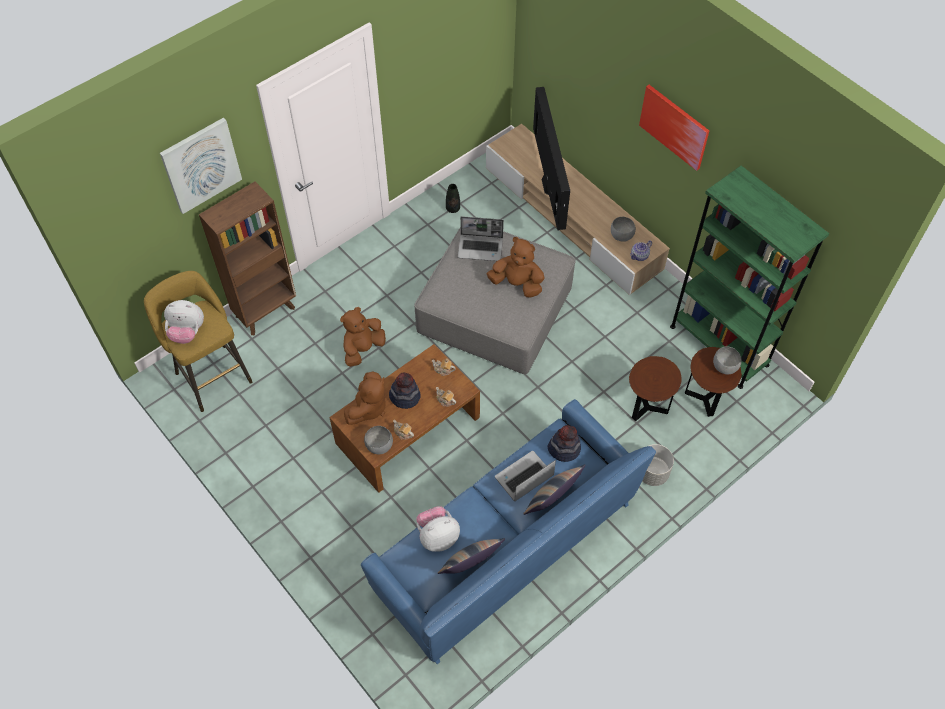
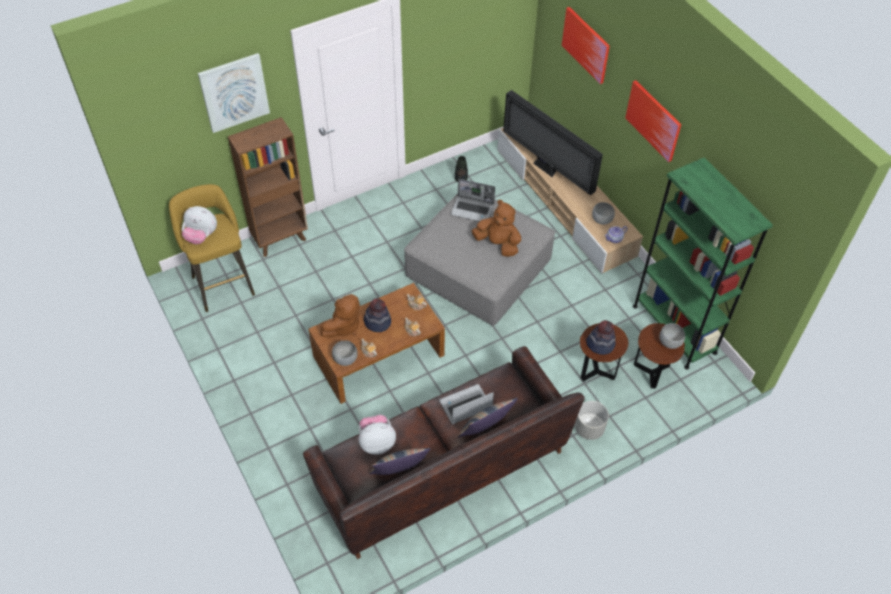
camera: 10 degrees right, 5 degrees down
brown plush toy [340,307,386,367] -> none
blue sofa [361,399,656,664] -> brown sofa [303,346,585,559]
television [533,87,570,230] -> television turned 135 degrees clockwise [503,90,603,195]
hat [547,425,581,462] -> hat moved to [586,320,615,355]
none -> picture [562,7,610,84]

